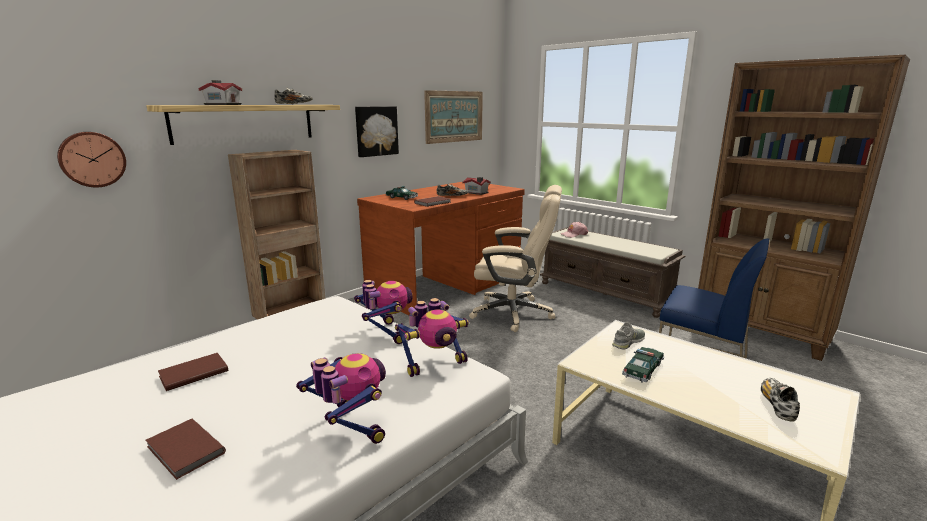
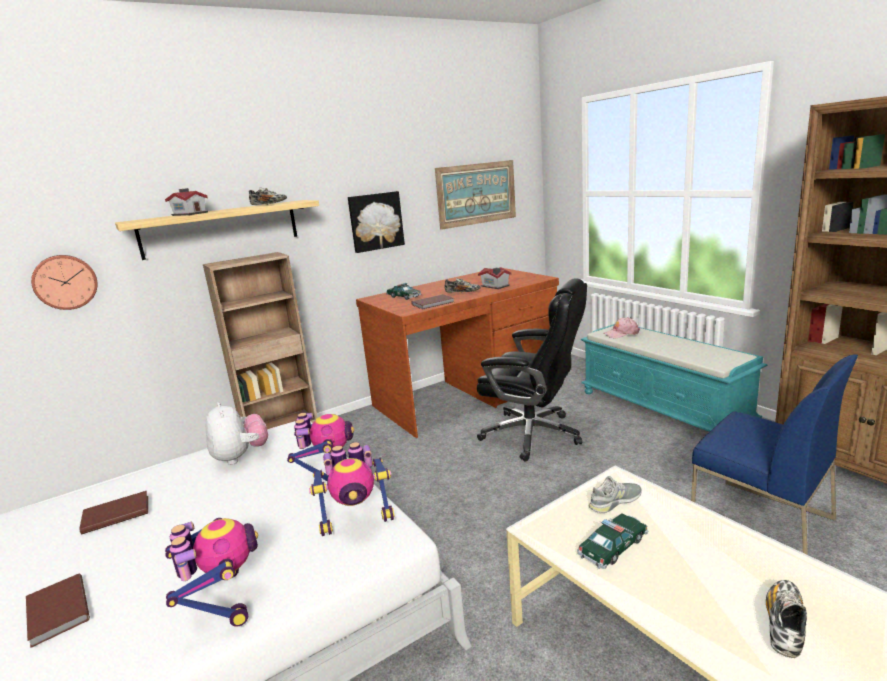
camera: 15 degrees right, 0 degrees up
beige office chair [469,185,562,332] -> black office chair [477,278,587,462]
brown bench [540,227,686,318] -> turquoise bench [581,324,767,432]
none -> plush toy [206,402,268,465]

